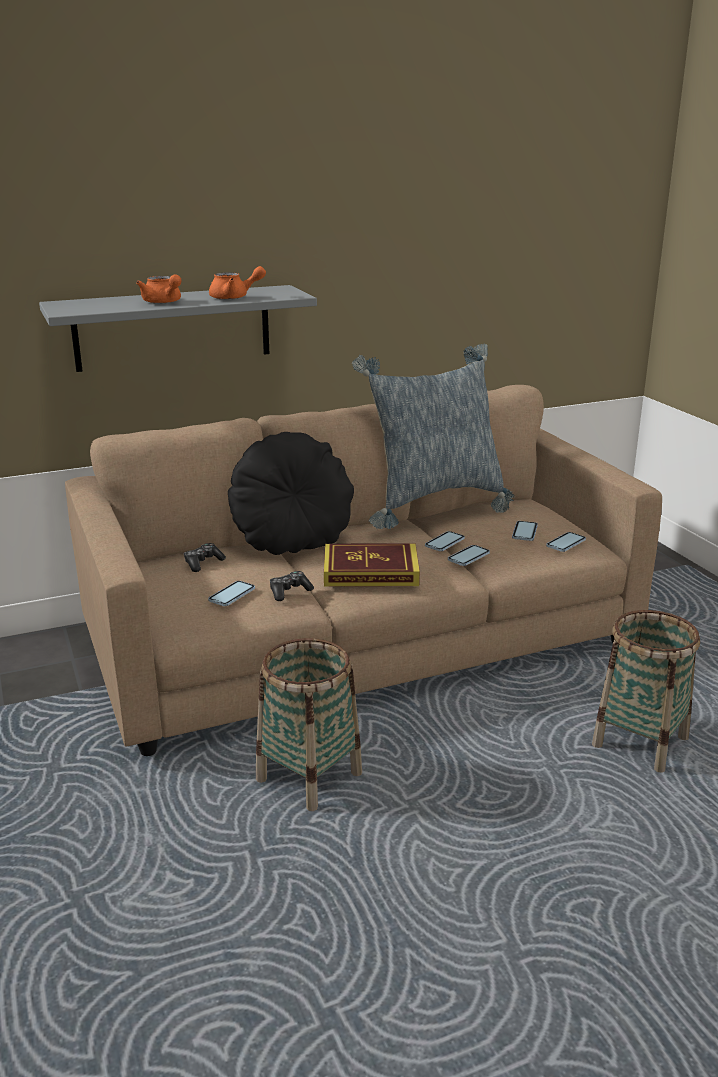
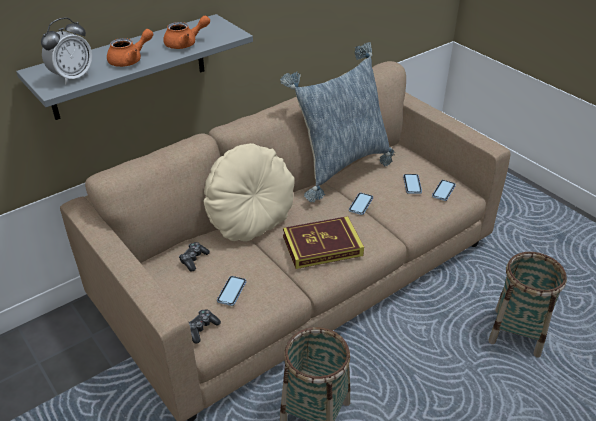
camera: 15 degrees left, 15 degrees up
orange teapot [136,274,181,304] -> orange teapot turned 75 degrees counterclockwise [107,29,153,67]
black pillow [228,432,354,555] -> beige pillow [204,143,295,242]
game controller [270,571,314,601] -> game controller moved to [189,309,221,344]
phone [448,545,490,566] -> none
none -> alarm clock [41,18,92,84]

